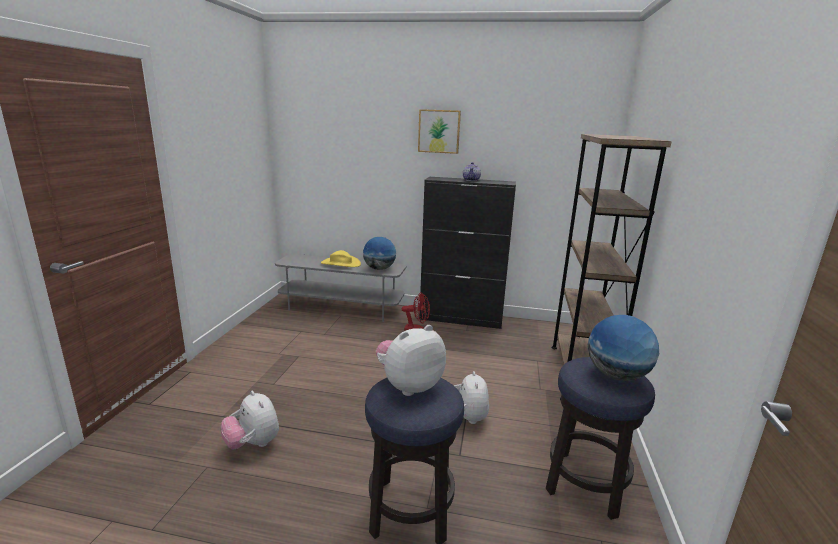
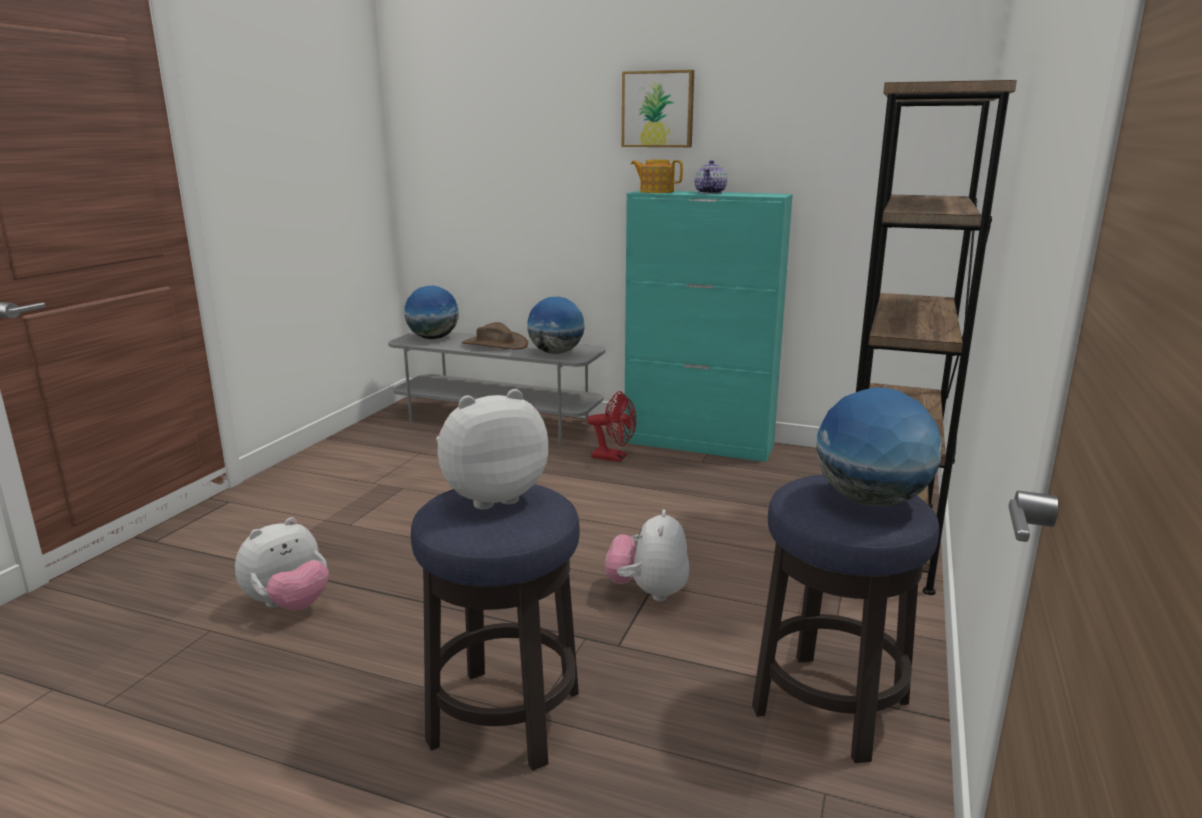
camera: 10 degrees right, 0 degrees up
plush toy [221,391,279,450] -> plush toy turned 105 degrees counterclockwise [235,517,329,611]
yellow hat [321,250,361,267] -> brown hat [462,322,528,349]
black cabinet [419,177,516,329] -> turquoise cabinet [624,191,793,462]
none -> globe [404,286,459,339]
none -> teapot [631,160,683,193]

